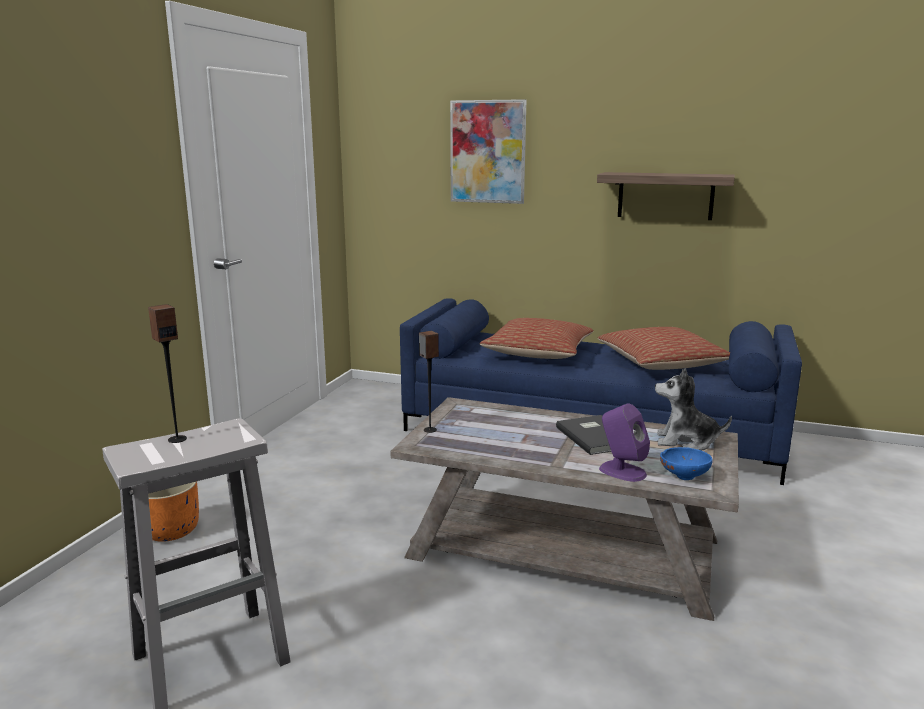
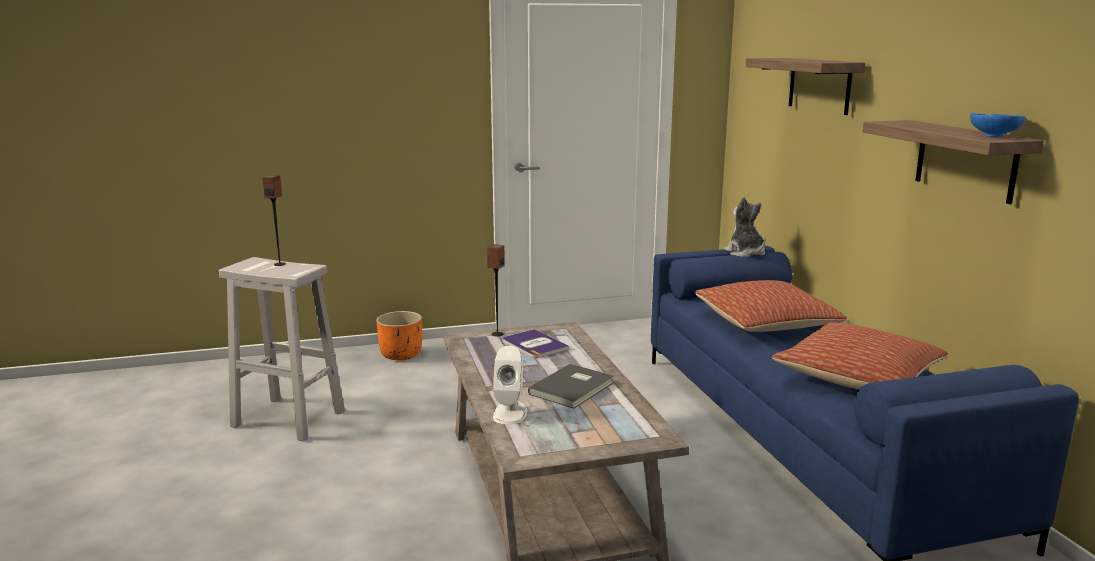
camera: 55 degrees right, 0 degrees up
picture [450,99,526,204] -> shelf [746,58,865,115]
purple speaker [599,404,650,482] -> white speaker [493,346,527,425]
plush toy [655,368,732,451] -> plush toy moved to [724,197,765,257]
blue bowl [660,447,713,480] -> blue bowl moved to [970,113,1026,137]
none -> book [503,329,569,359]

